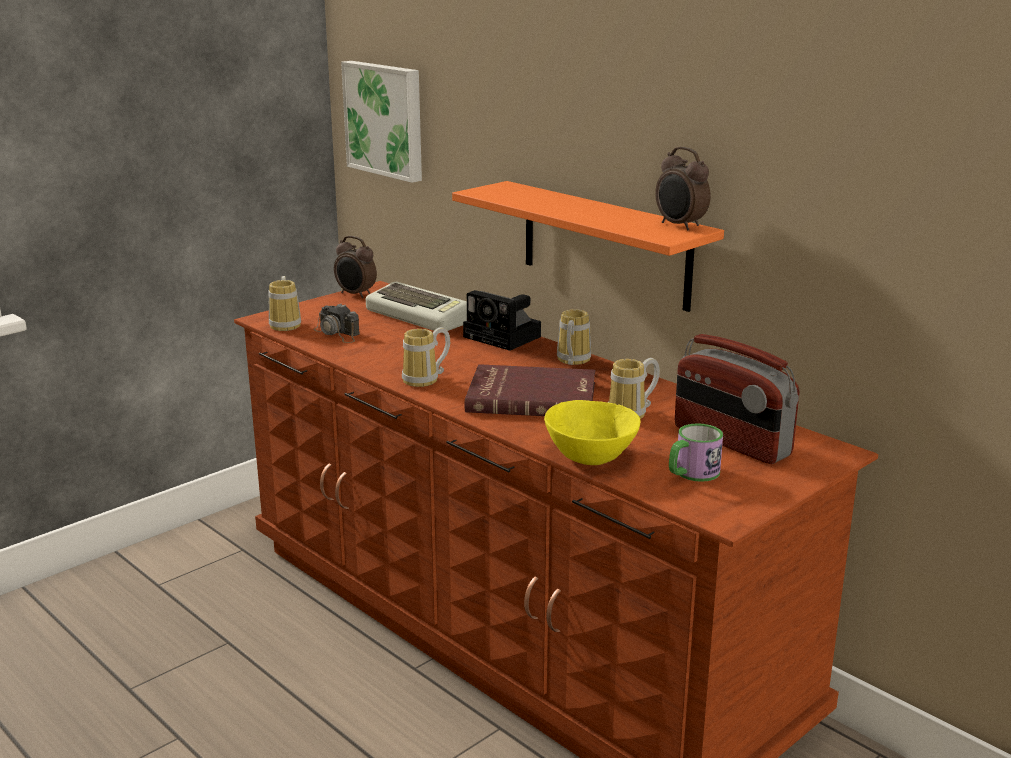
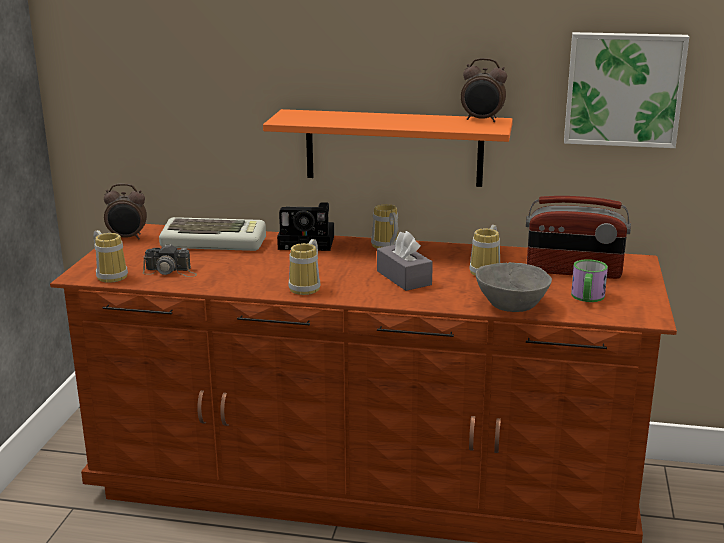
camera: 35 degrees left, 0 degrees up
picture [341,61,422,183] -> picture moved to [564,32,689,148]
red book [465,364,595,416] -> grey tissue box [377,231,433,291]
yellow bowl [544,400,640,465] -> grey bowl [476,262,552,312]

